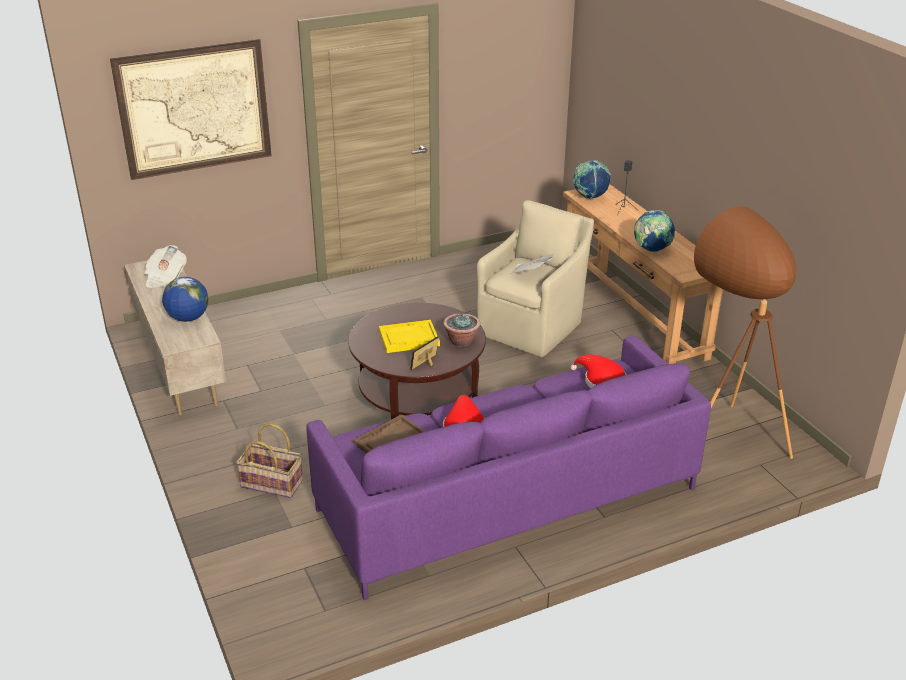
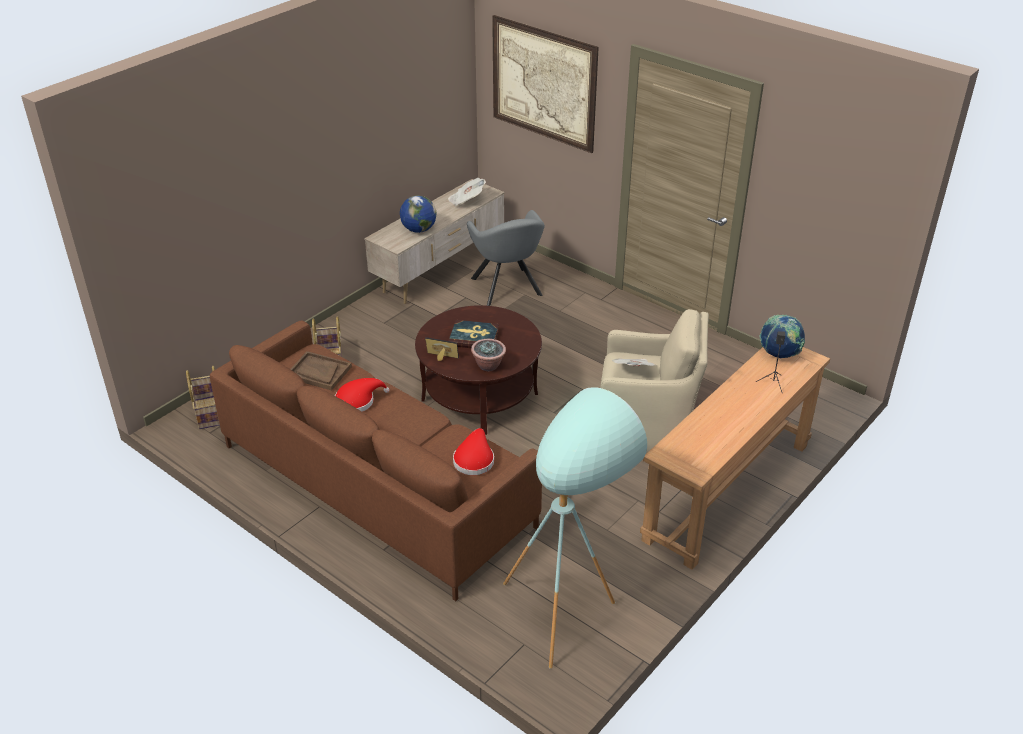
camera: 65 degrees right, 5 degrees up
purple sofa [306,336,711,600] -> brown sofa [210,321,542,601]
yellow tray [379,320,440,353] -> book [448,320,499,348]
globe [634,210,675,252] -> none
brown floor lamp [694,206,796,459] -> turquoise floor lamp [503,387,647,669]
none -> basket [186,366,220,429]
none -> grey armchair [467,210,545,306]

